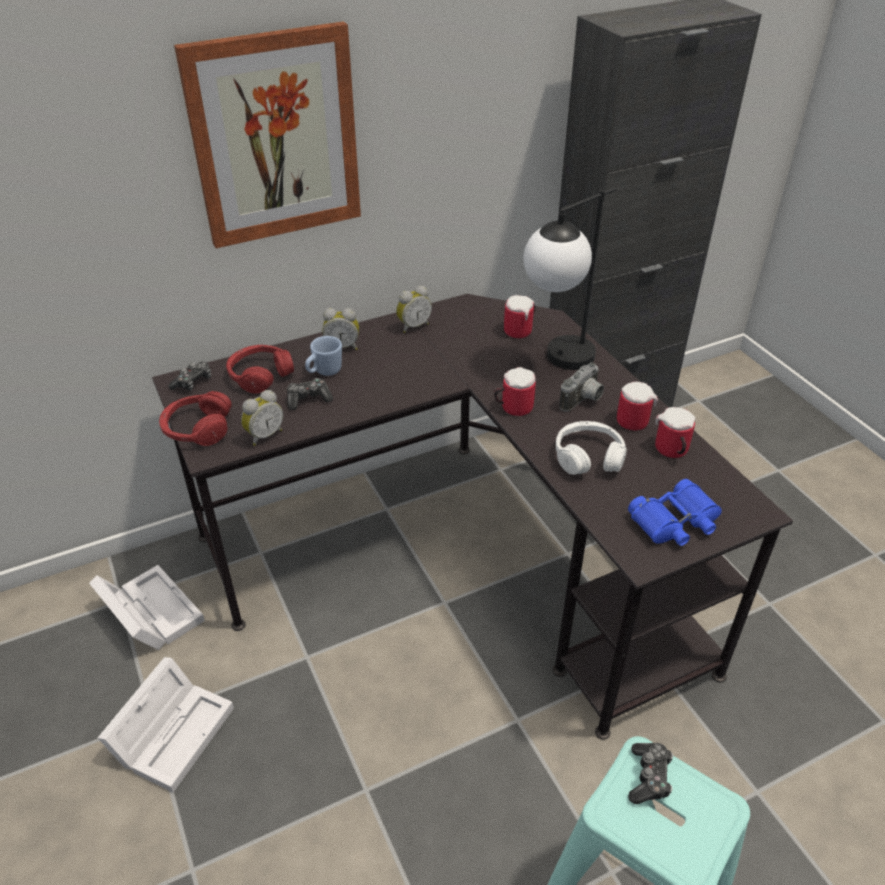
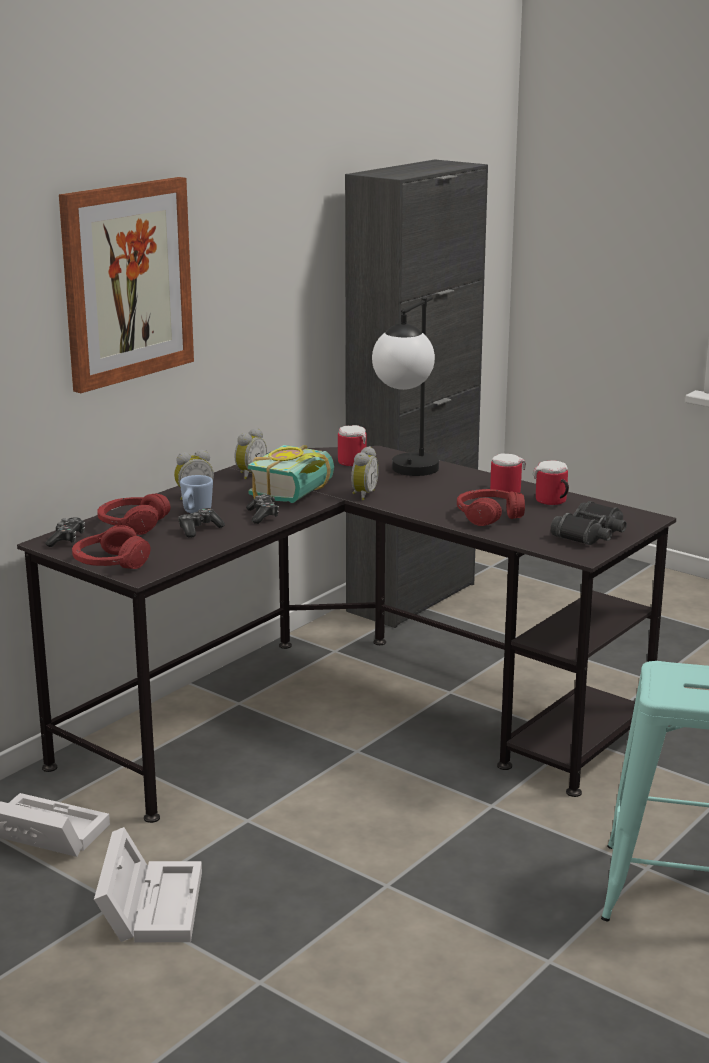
camera: 25 degrees left, 20 degrees down
alarm clock [241,390,283,446] -> alarm clock moved to [351,446,379,501]
mug [494,367,536,416] -> none
white headphones [556,421,627,475] -> red headphones [457,489,525,526]
camera [559,362,604,412] -> none
blue binoculars [628,479,722,546] -> black binoculars [551,501,627,545]
game controller [628,743,673,804] -> game controller moved to [246,494,279,524]
none -> book [248,445,334,503]

